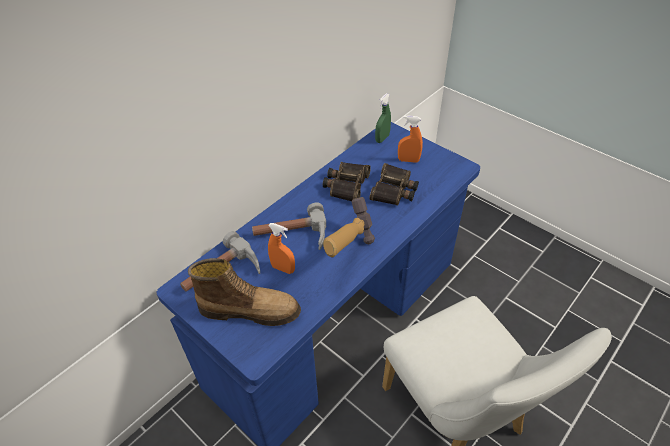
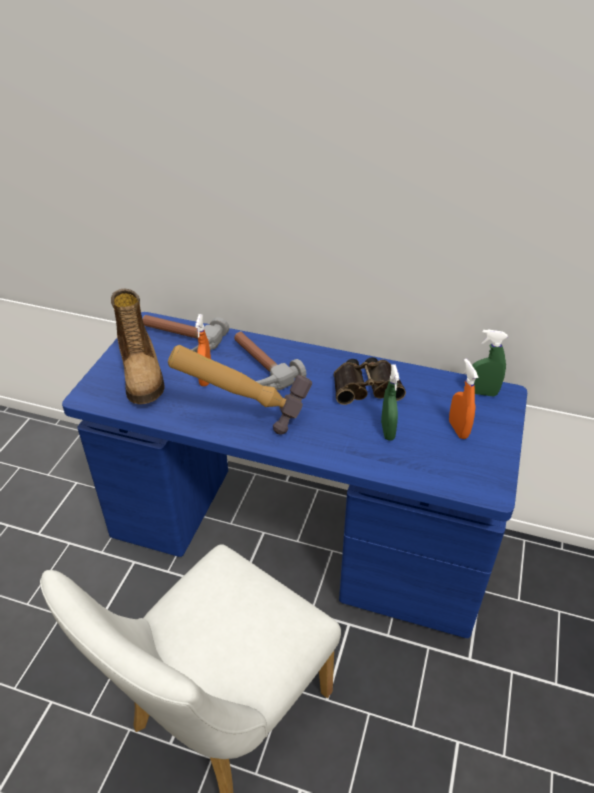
camera: 65 degrees right, 5 degrees down
binoculars [369,163,419,206] -> green spray bottle [381,364,399,441]

